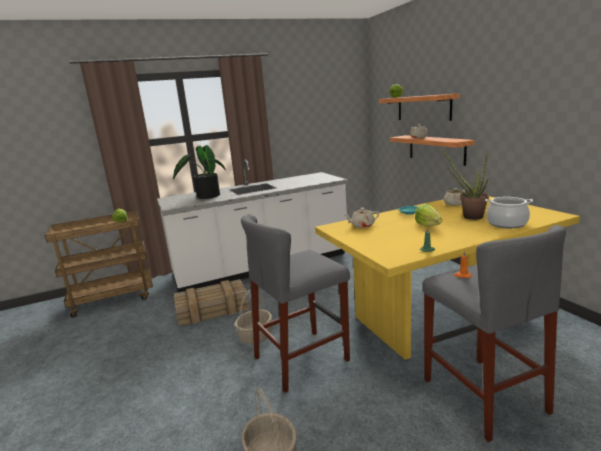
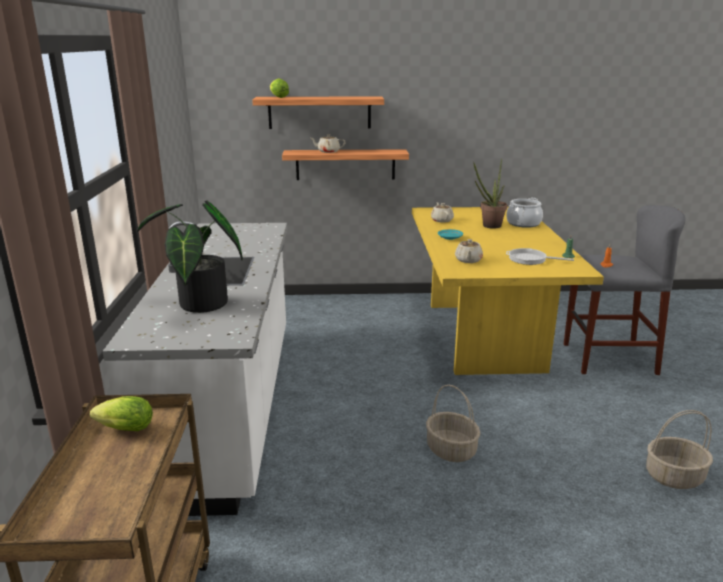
camera: 70 degrees left, 5 degrees up
crate [174,279,249,326] -> none
grey stool [241,215,350,393] -> none
lettuce [415,204,442,227] -> none
none -> frying pan [506,248,574,265]

